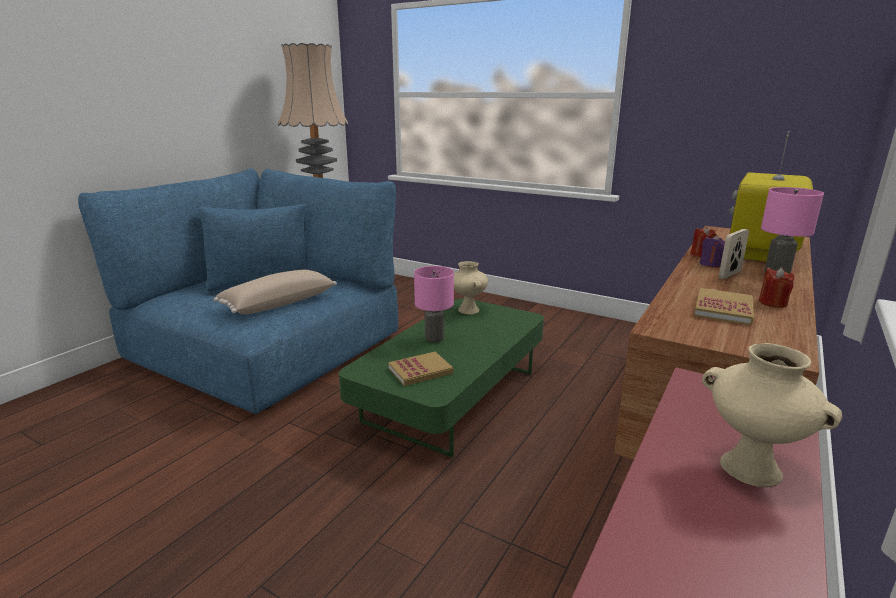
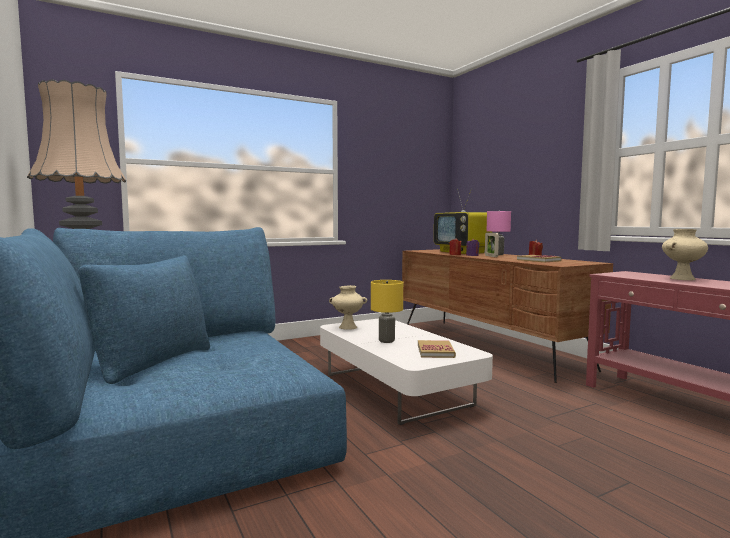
camera: 60 degrees left, 15 degrees down
beige pillow [214,269,337,315] -> none
green coffee table [339,298,544,457] -> white coffee table [320,318,493,425]
pink table lamp [414,266,454,343] -> yellow table lamp [371,280,403,343]

